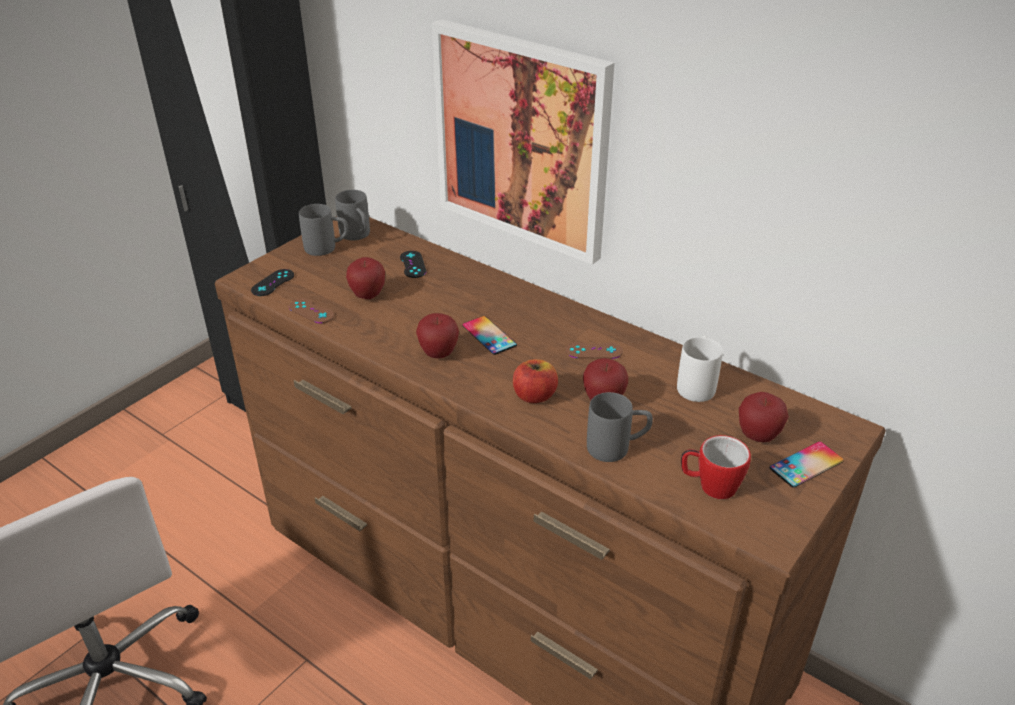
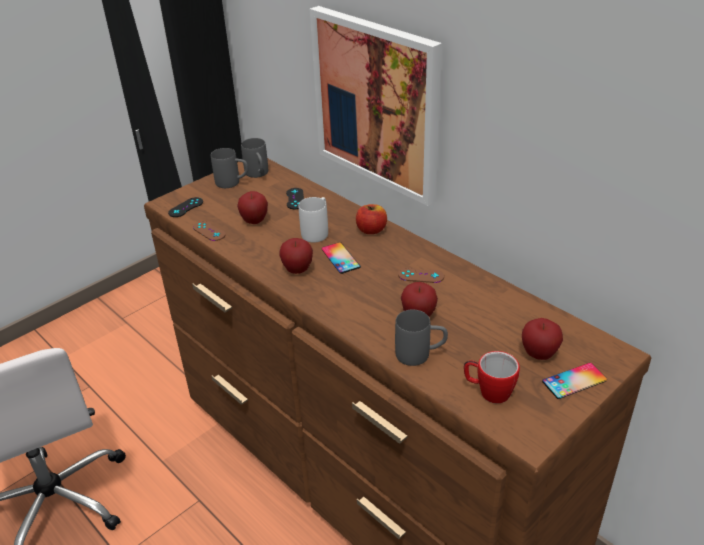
camera: 10 degrees right, 0 degrees up
apple [513,359,558,403] -> apple moved to [356,204,387,234]
white mug [677,335,723,402] -> white mug moved to [299,197,328,243]

